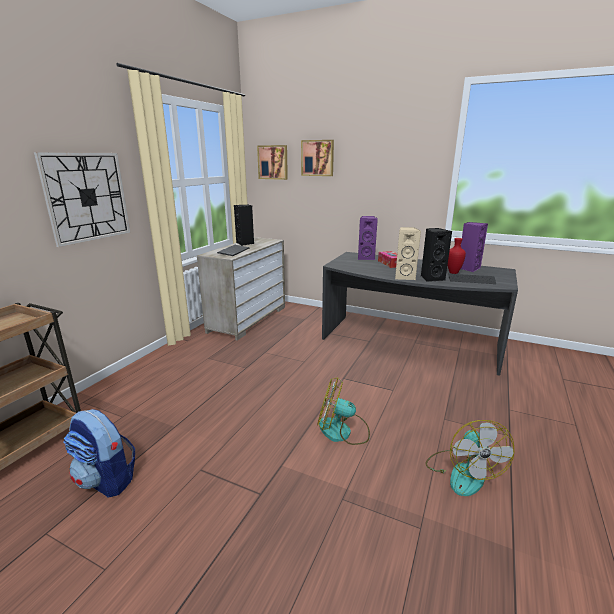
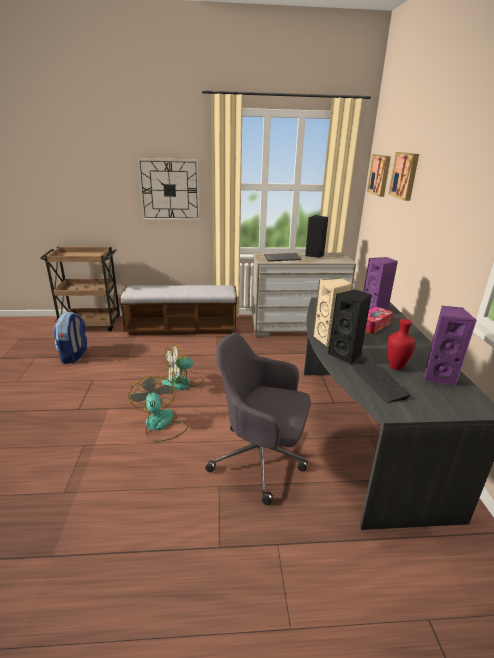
camera: 60 degrees right, 5 degrees up
fan [425,420,514,496] -> fan moved to [162,343,204,390]
none -> bench [119,285,237,335]
none -> grey office chair [205,333,311,505]

